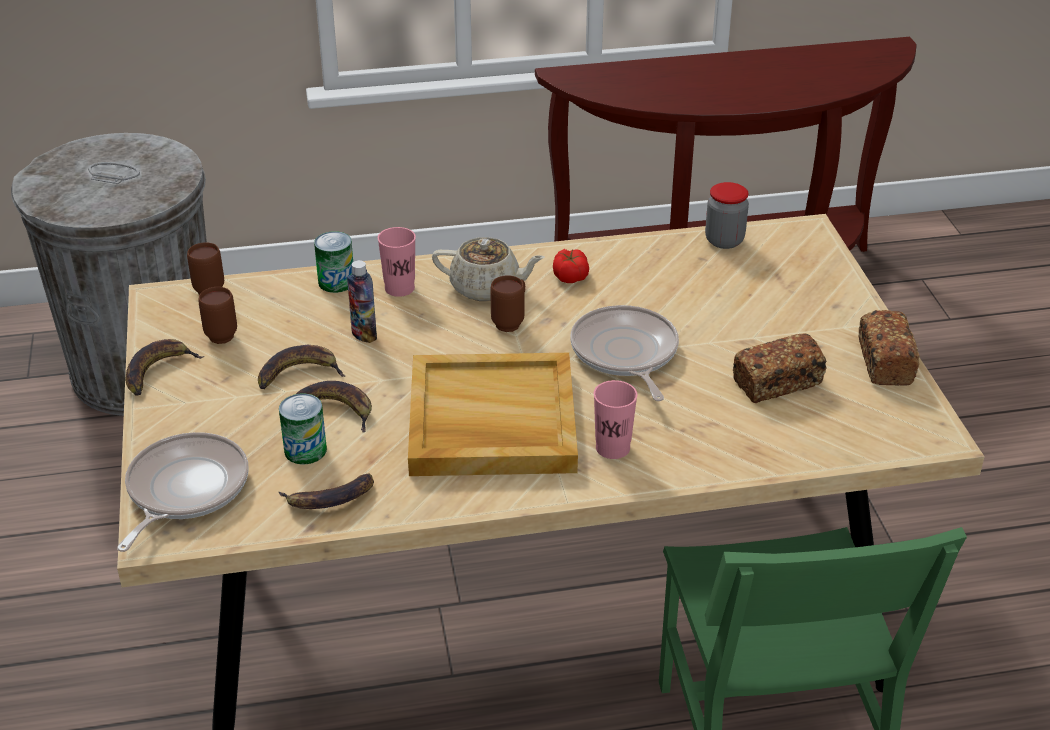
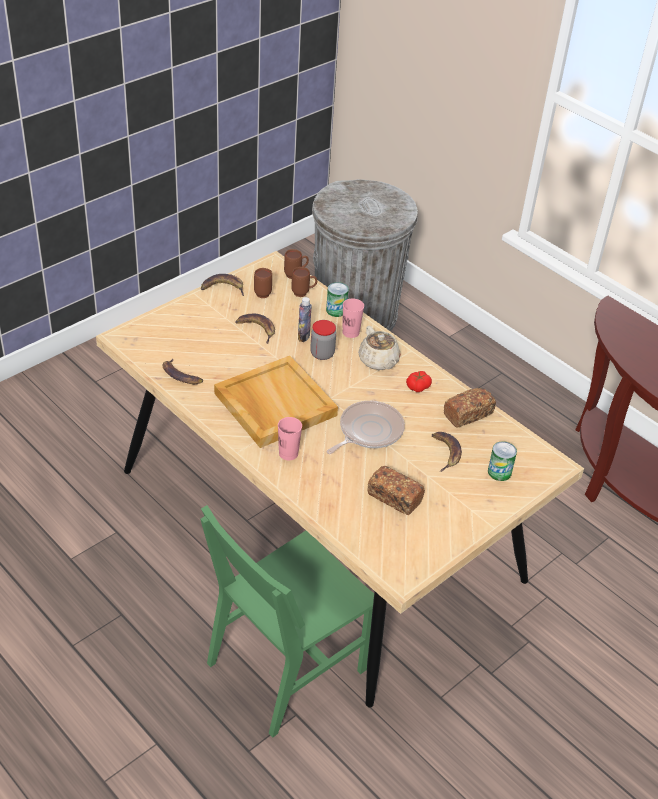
camera: 55 degrees right, 5 degrees up
frying pan [117,432,248,552] -> none
can [279,394,327,464] -> can moved to [488,441,517,481]
banana [296,381,372,433] -> banana moved to [432,432,462,472]
brown mug [490,275,525,332] -> brown mug moved to [291,267,317,297]
jar [705,182,749,249] -> jar moved to [310,320,336,360]
bread [859,310,920,386] -> bread moved to [444,388,496,427]

